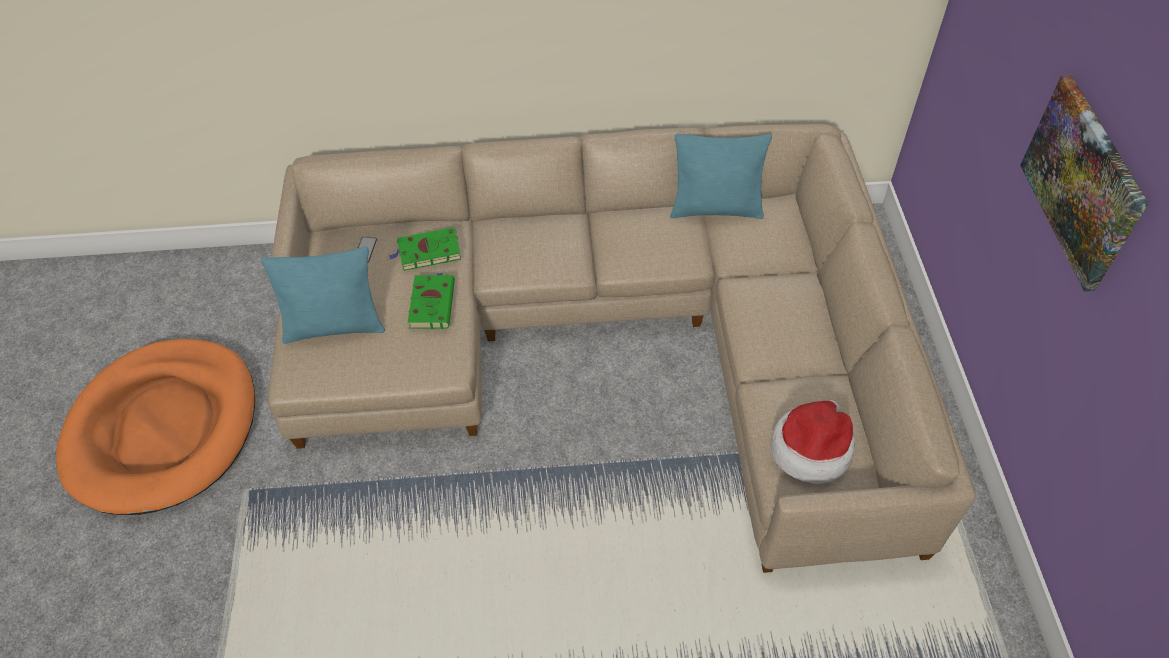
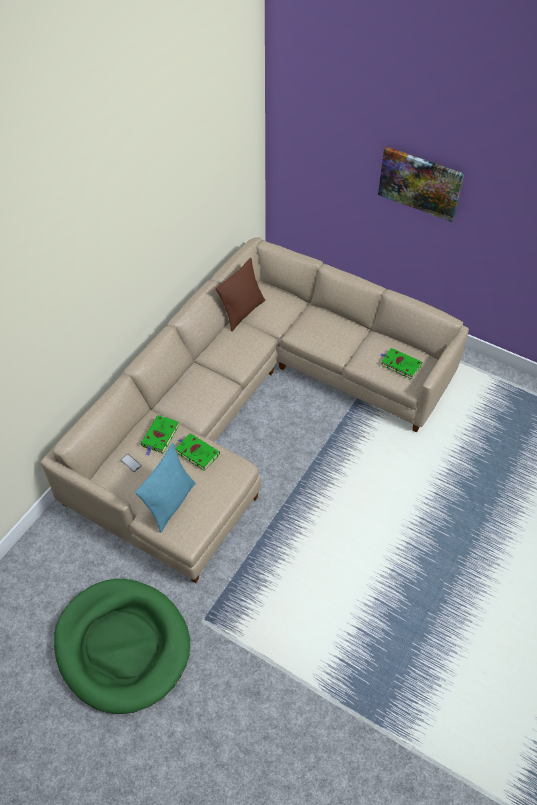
camera: 55 degrees left, 0 degrees up
orange dog bed [56,339,255,515] -> green dog bed [54,579,190,714]
turquoise pillow [670,134,772,219] -> brown pillow [216,258,265,331]
hat [771,400,855,484] -> green book [380,348,422,379]

